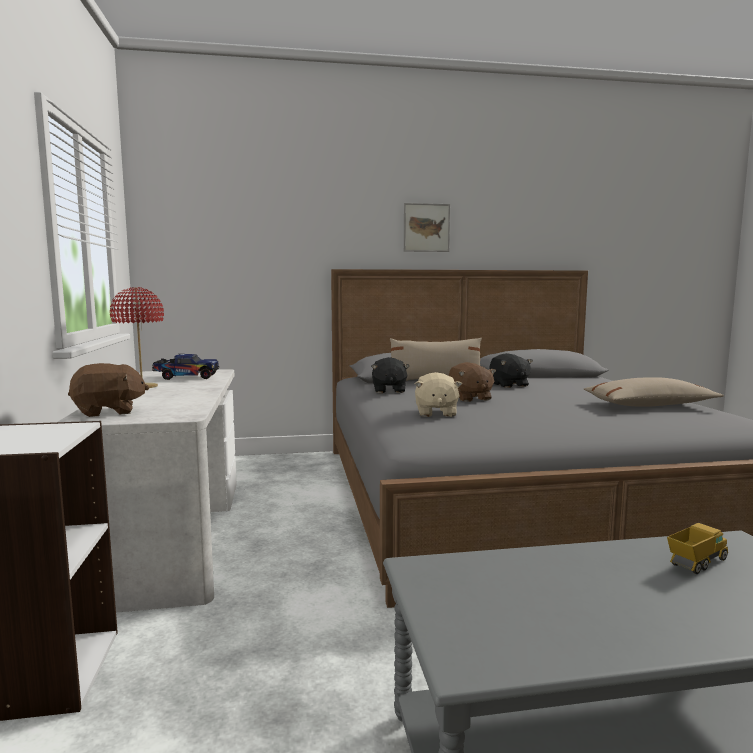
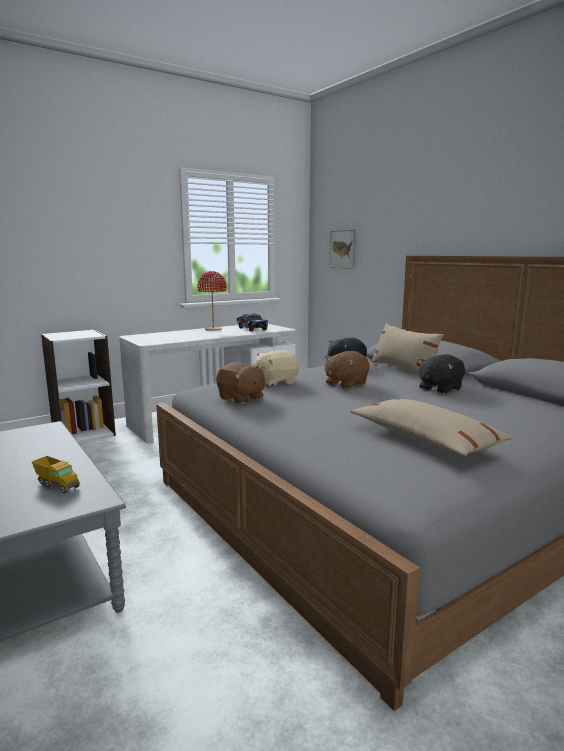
camera: 65 degrees right, 5 degrees up
brown plush toy [68,363,149,417] -> brown plush toy moved to [216,362,266,404]
picture [404,203,450,252] -> picture moved to [329,229,356,269]

